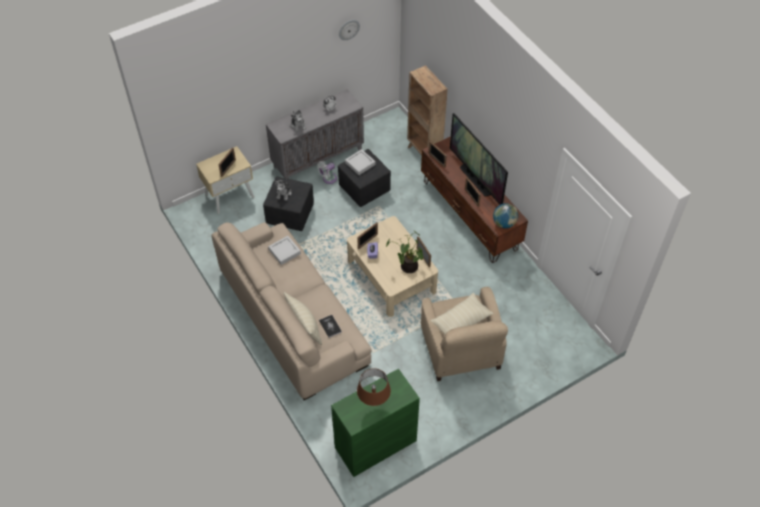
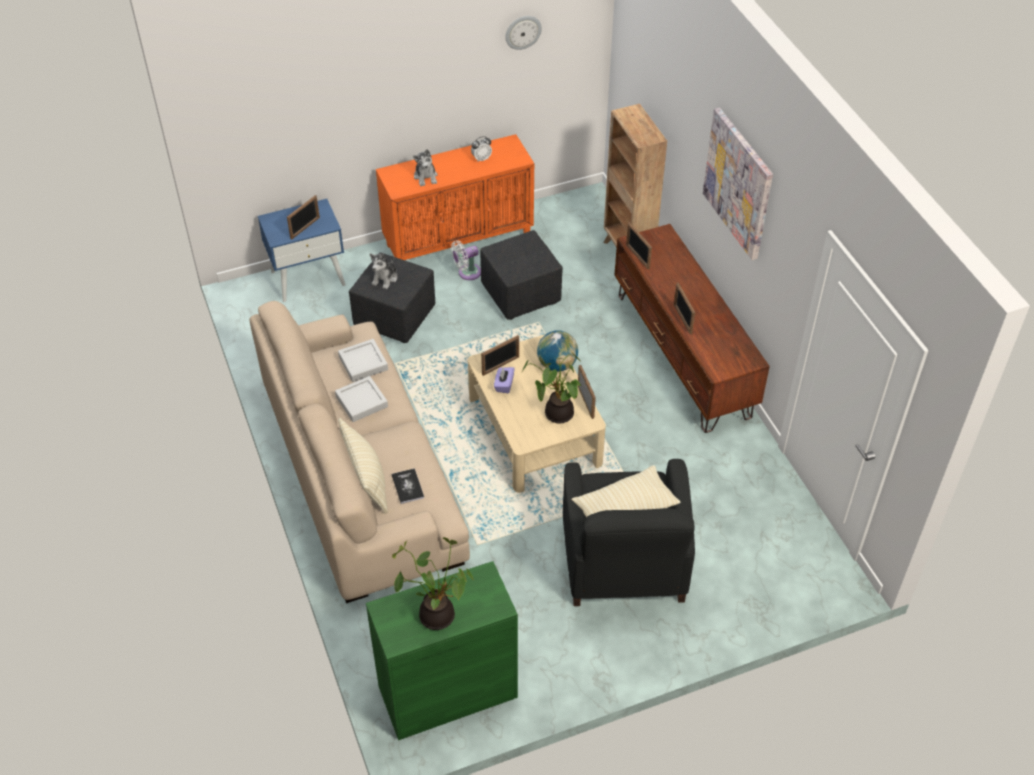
camera: 10 degrees right, 5 degrees down
beige nightstand [196,146,254,214] -> blue nightstand [258,199,346,302]
grey cabinet [266,89,364,179] -> orange cabinet [376,134,534,260]
grey tray [345,149,376,175] -> grey tray moved to [335,376,388,422]
brown table lamp [357,368,391,406] -> potted plant [392,537,473,630]
beige armchair [421,287,508,381] -> black armchair [563,459,695,606]
television [450,113,508,205] -> none
globe [493,203,518,228] -> globe moved to [537,330,578,372]
none -> picture [703,108,773,260]

